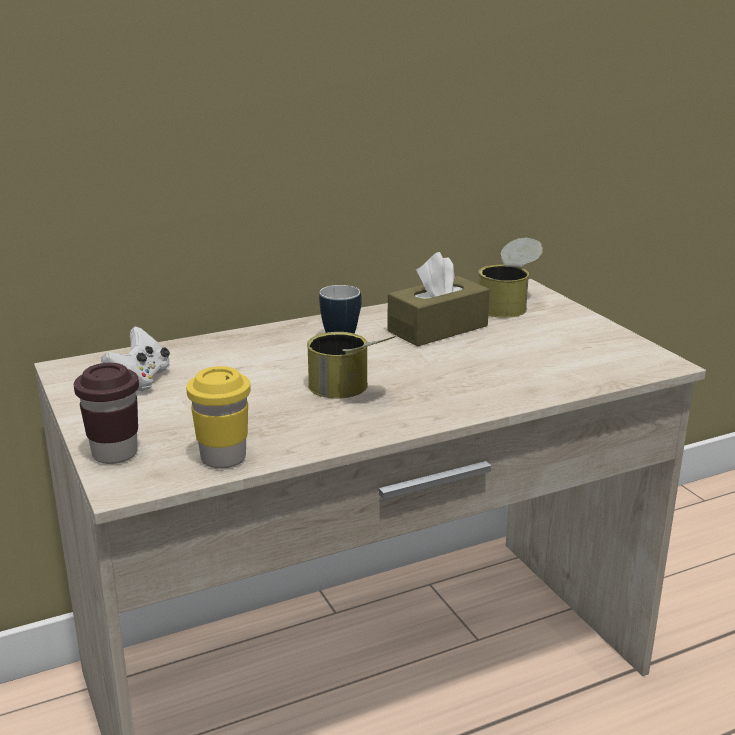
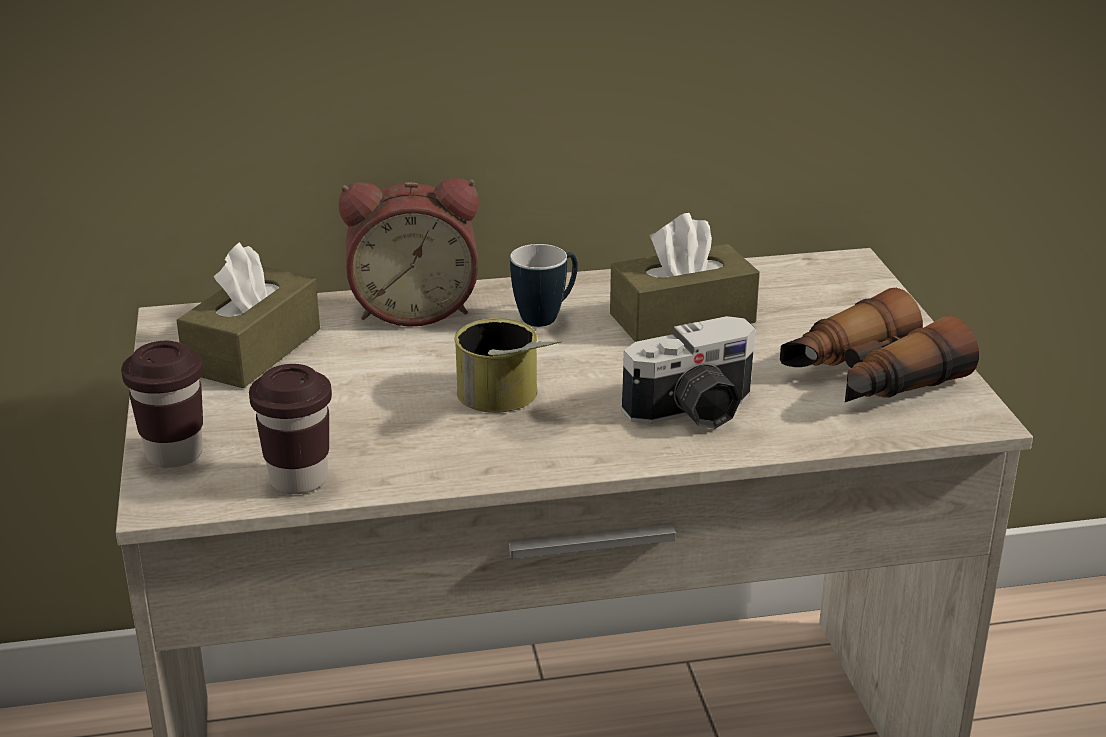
camera: 15 degrees right, 5 degrees up
white game controller [101,326,170,391] -> brown tissue box [176,242,320,388]
yellow cup [186,366,251,468] -> brown cup [249,364,332,494]
can [478,238,543,318] -> none
none -> alarm clock [339,178,479,327]
none -> camera [622,316,755,429]
none -> binoculars [780,288,979,402]

